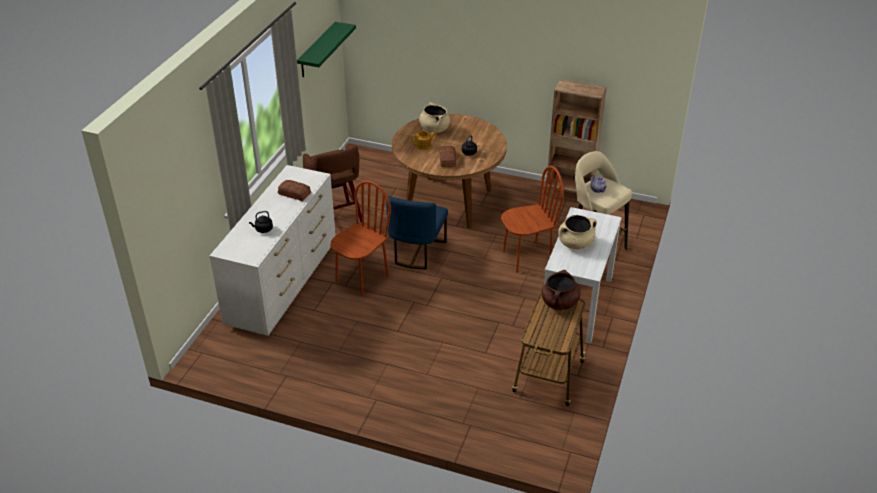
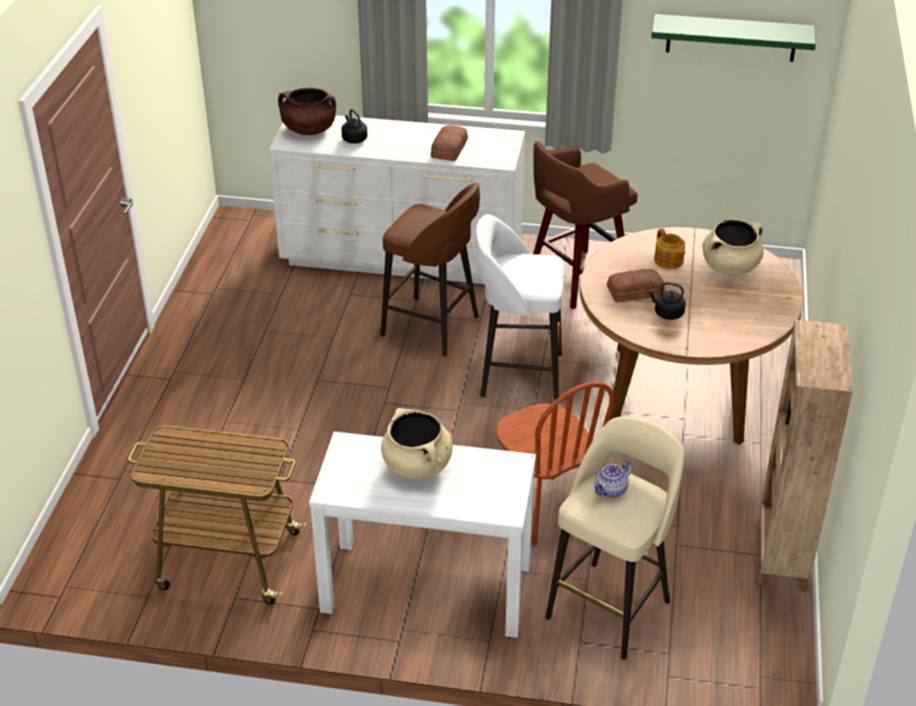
camera: 80 degrees right, 0 degrees up
brown chair [331,181,391,296] -> brown stool [380,183,480,357]
blue chair [386,196,448,270] -> white stool [476,214,564,401]
brown cooking pot [541,270,581,310] -> brown cooking pot moved to [278,88,336,135]

